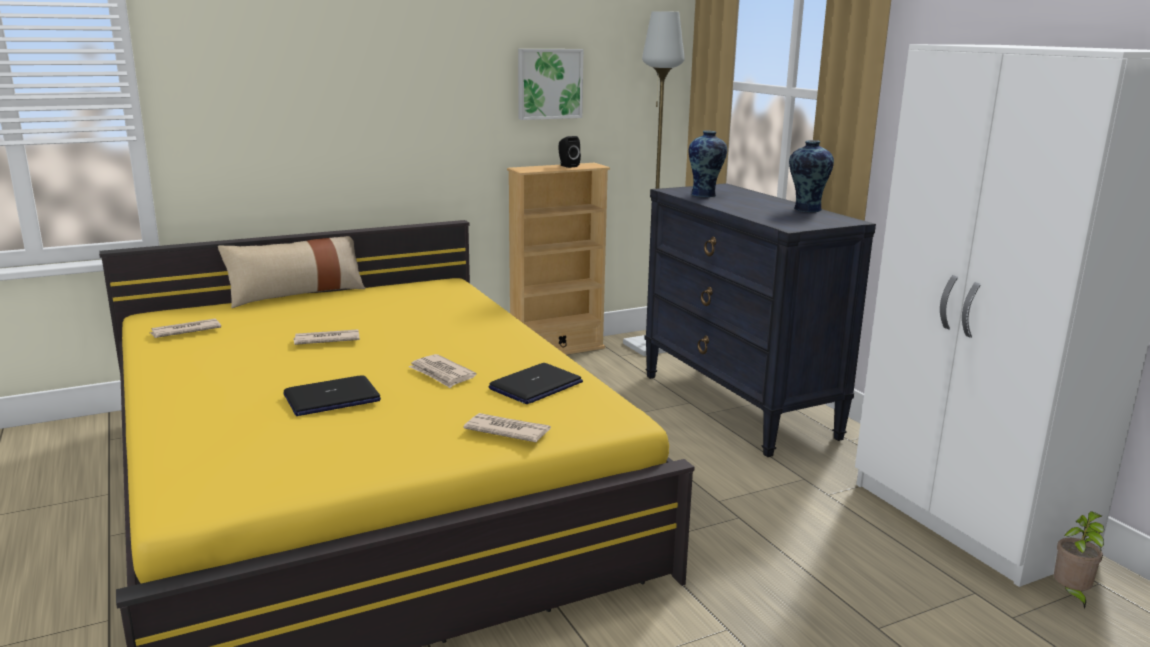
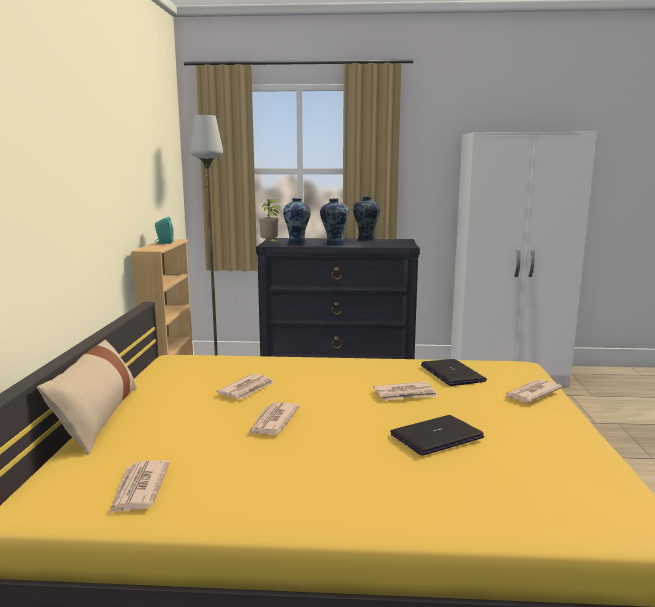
camera: 60 degrees left, 5 degrees down
laptop [284,376,381,416] -> laptop turned 120 degrees counterclockwise [390,415,484,456]
picture [518,49,583,120] -> none
black speaker [558,136,581,168] -> turquoise speaker [155,217,174,244]
potted plant [1054,511,1104,609] -> potted plant moved to [259,199,280,244]
none -> newspaper [216,373,274,399]
none -> vase [320,198,349,246]

